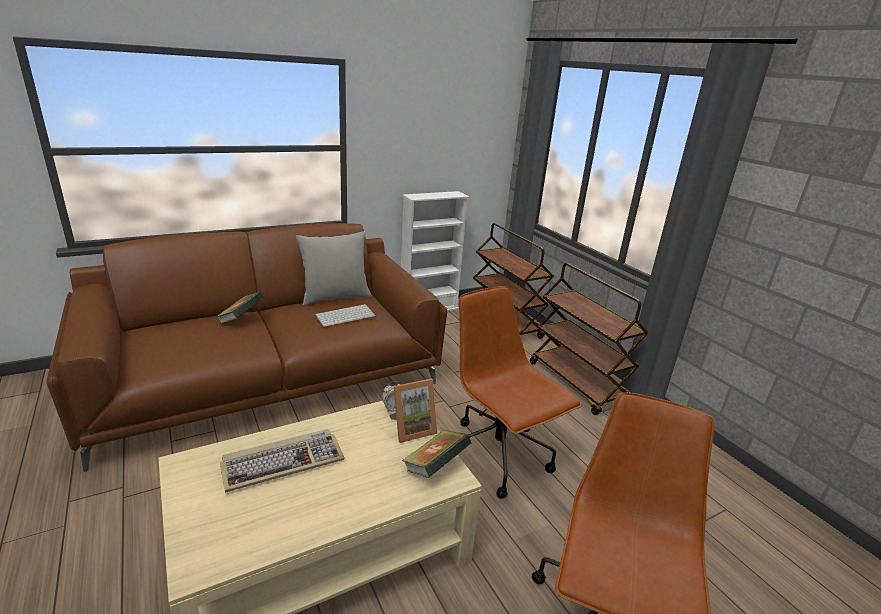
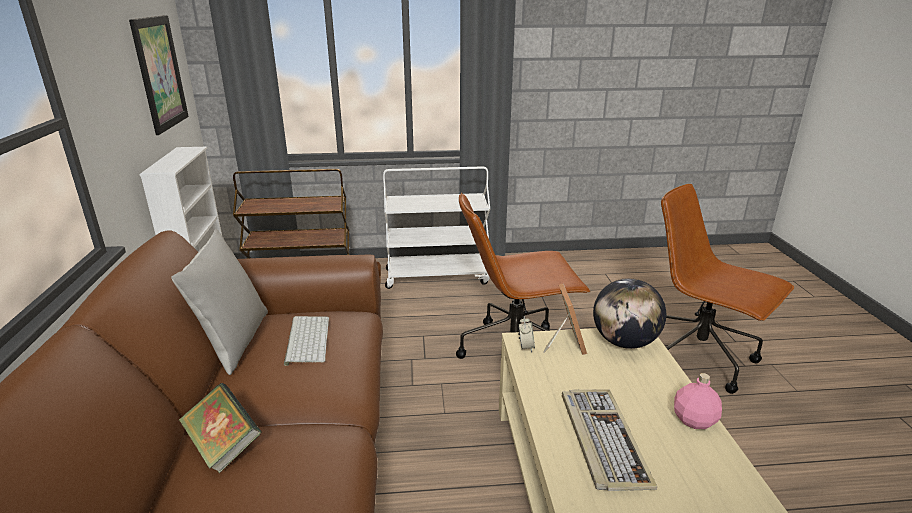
camera: 65 degrees left, 0 degrees up
book [402,430,472,478] -> globe [593,278,666,349]
brown cart [530,263,648,415] -> white cart [383,166,490,289]
none -> picture [129,15,189,135]
none -> pink bottle [674,373,722,429]

